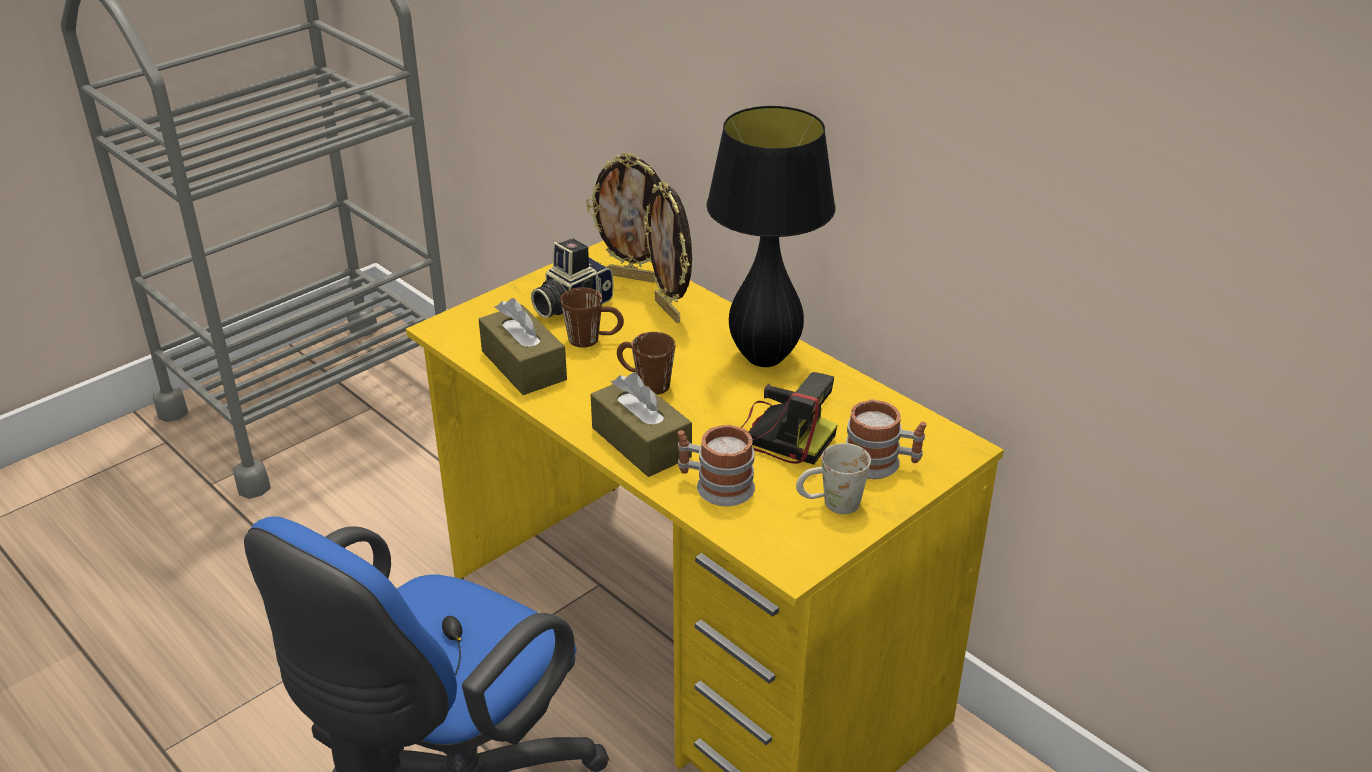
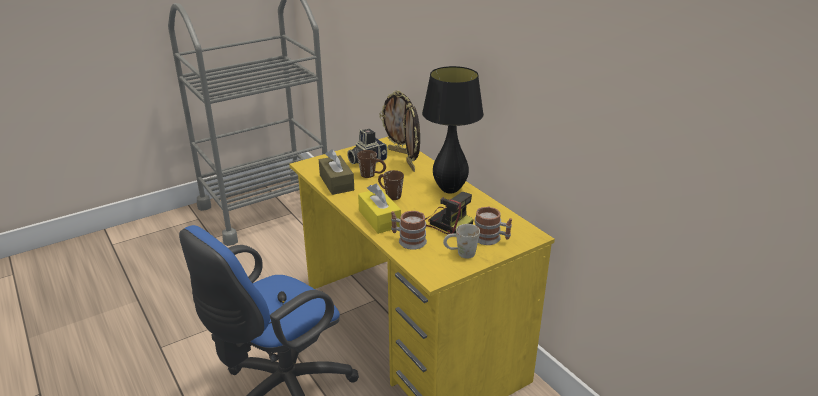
camera: 10 degrees right, 5 degrees down
brown tissue box [591,373,692,477] -> yellow tissue box [358,183,401,234]

